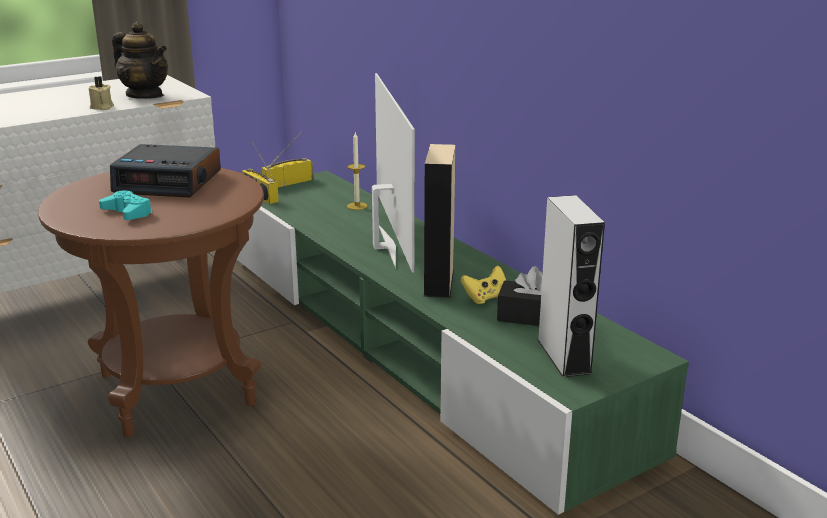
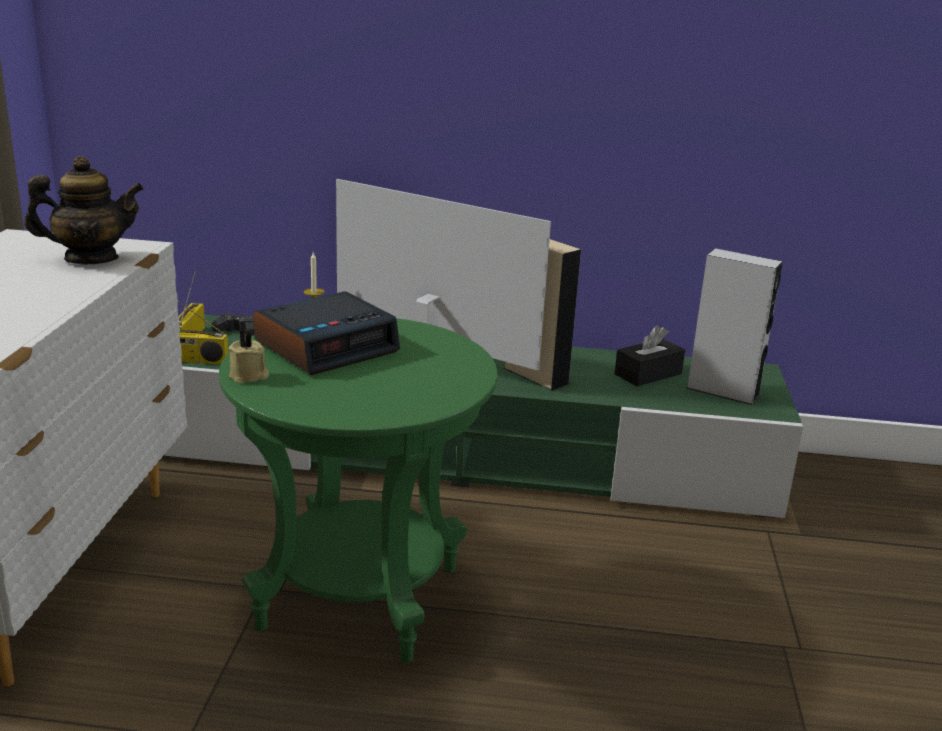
camera: 50 degrees left, 0 degrees up
brown side table [38,168,264,437] -> green side table [219,318,498,663]
beige candle [88,76,114,110] -> beige candle moved to [229,330,269,383]
turquoise game controller [99,191,152,220] -> none
yellow game controller [460,265,506,304] -> none
none -> black game controller [211,313,254,336]

